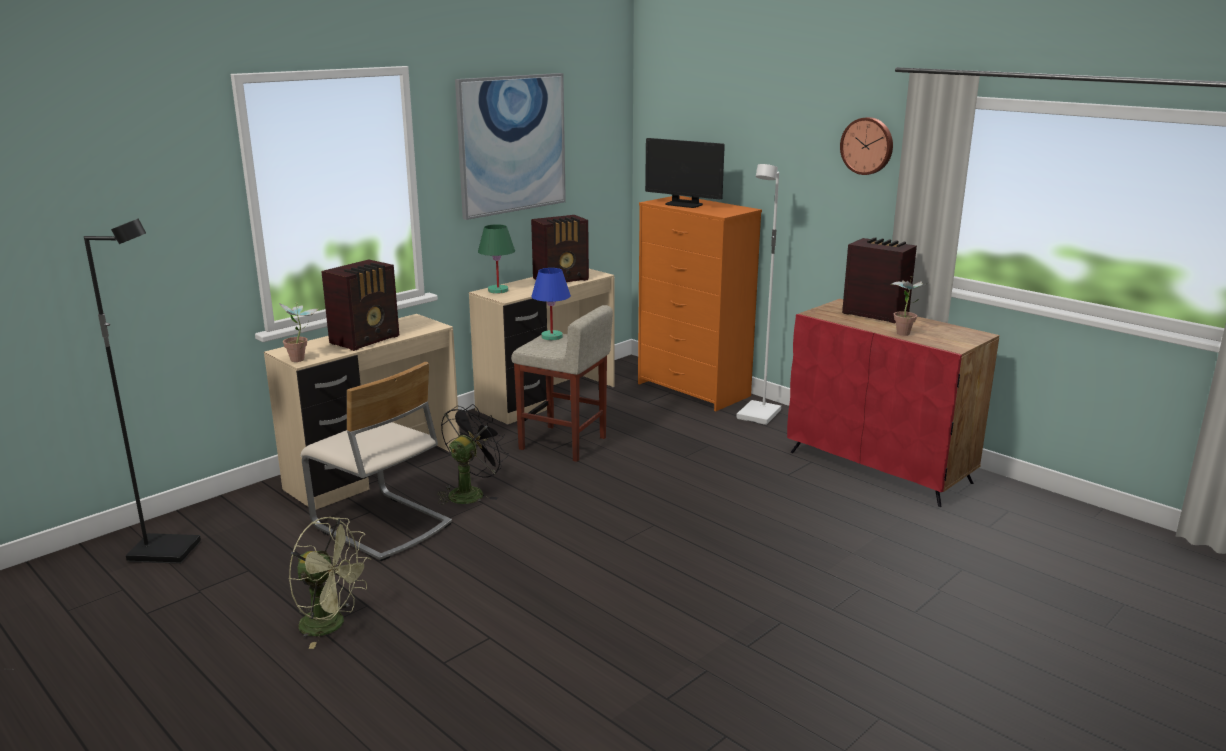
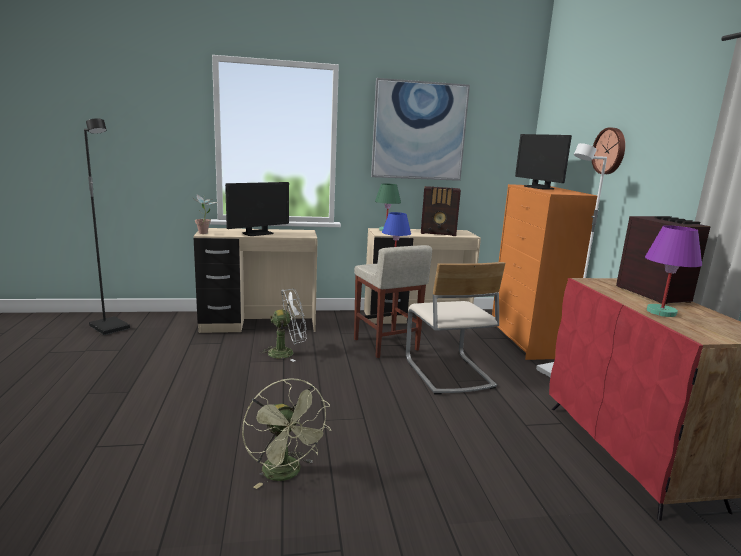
camera: 35 degrees right, 5 degrees down
green fan [289,517,372,649] -> green fan moved to [242,378,331,489]
beige chair [300,362,452,561] -> beige chair moved to [406,262,505,394]
radio [321,260,399,351] -> monitor [225,182,289,236]
black fan [438,404,509,505] -> white fan [260,288,306,362]
wall clock [840,117,893,175] -> wall clock moved to [592,127,625,174]
potted plant [890,280,929,336] -> purple table lamp [645,225,702,317]

